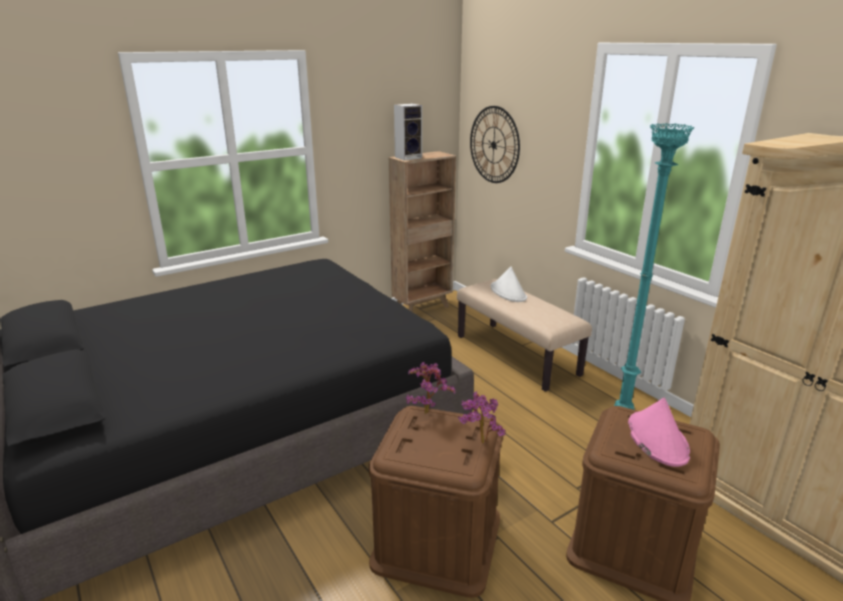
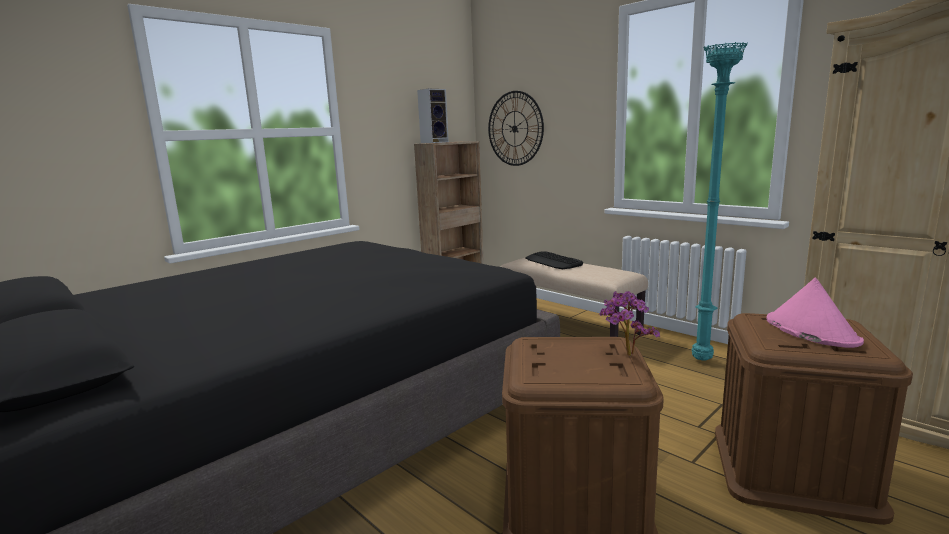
camera: 10 degrees left, 10 degrees down
potted plant [406,362,455,414] -> none
white hat [491,267,527,302] -> keyboard [525,251,583,269]

